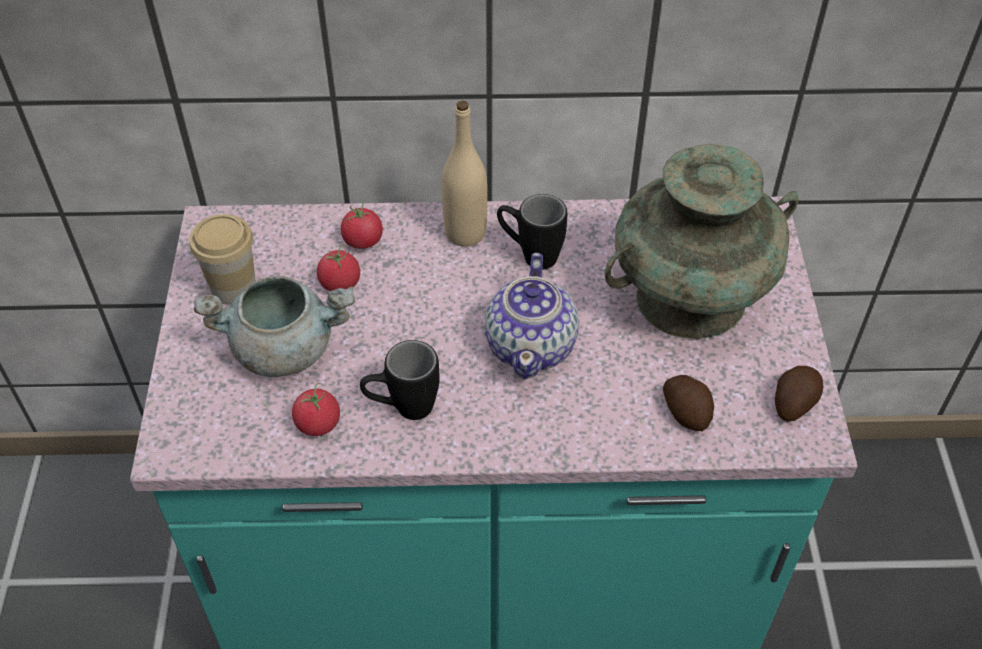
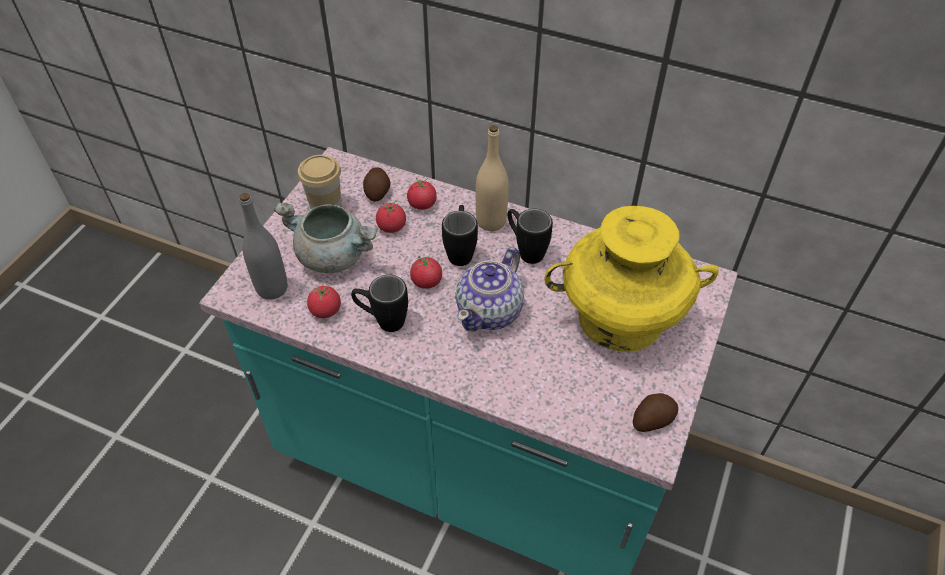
camera: 25 degrees right, 0 degrees up
turquoise vase [605,144,798,339] -> yellow vase [545,206,719,352]
potato [663,375,714,431] -> potato moved to [363,167,391,202]
none -> grey bottle [239,193,288,300]
none -> tomato [410,254,442,289]
none -> black mug [442,205,478,266]

